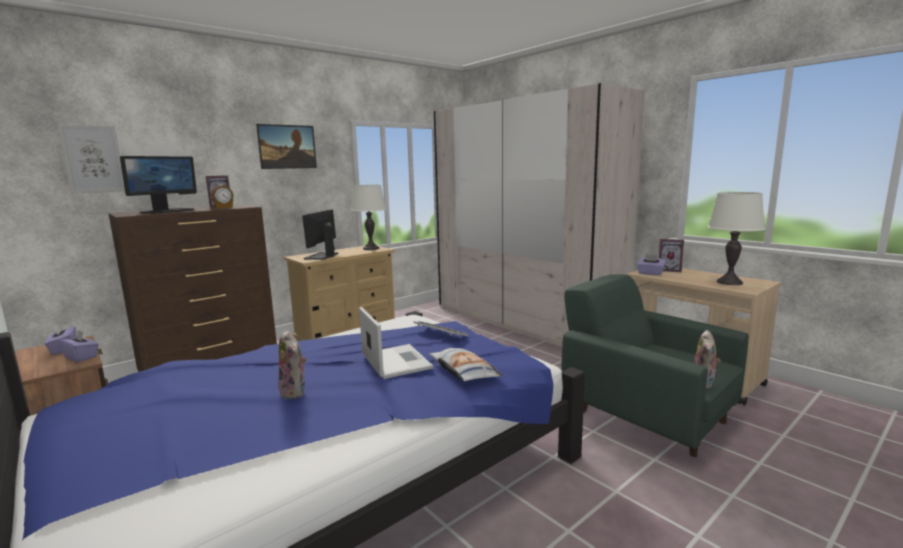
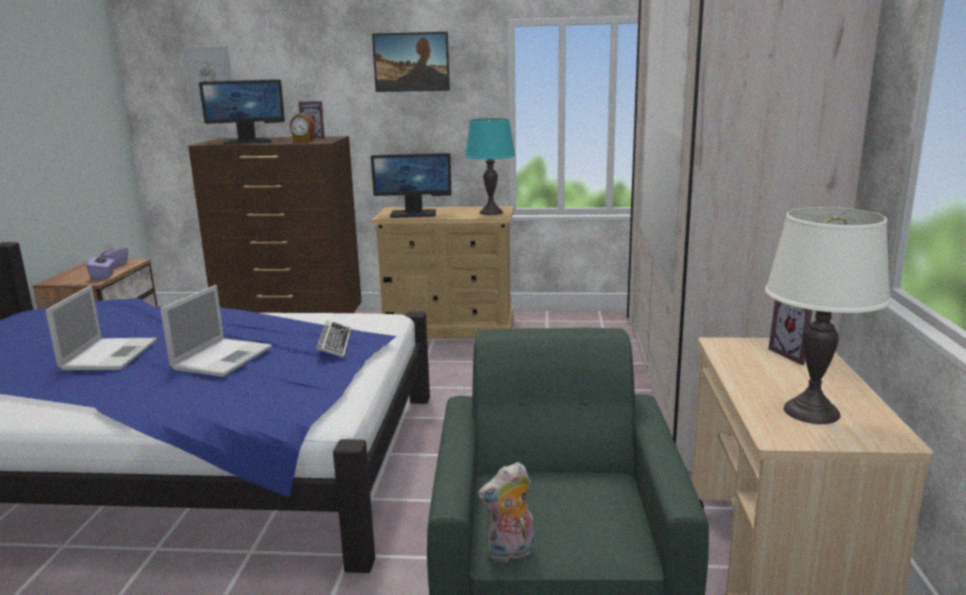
camera: 45 degrees right, 5 degrees up
plush toy [278,329,307,399] -> laptop [45,285,157,370]
monitor [302,209,339,260] -> monitor turned 150 degrees counterclockwise [371,153,452,218]
white table lamp [351,185,386,250] -> turquoise table lamp [465,118,516,215]
pillow [429,348,503,382] -> none
purple tissue box [637,254,666,275] -> none

